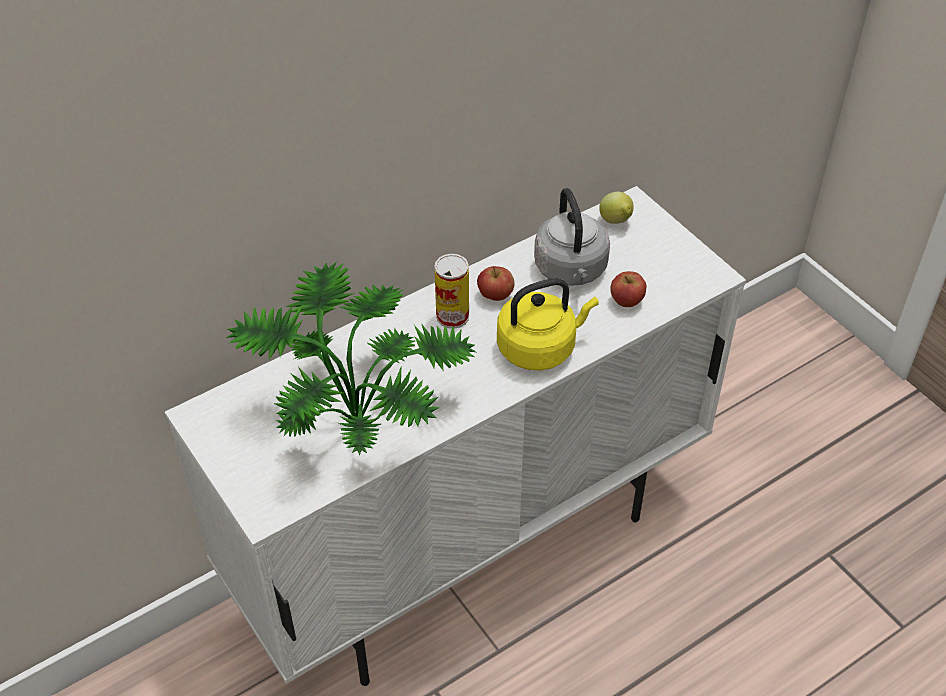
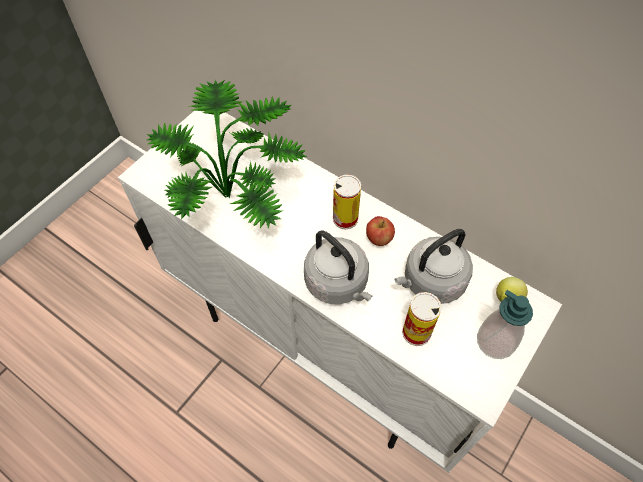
camera: 70 degrees right, 10 degrees up
yellow kettle [497,278,599,371] -> grey kettle [304,230,373,304]
apple [610,271,646,307] -> can [402,292,442,346]
none -> soap dispenser [477,290,533,359]

